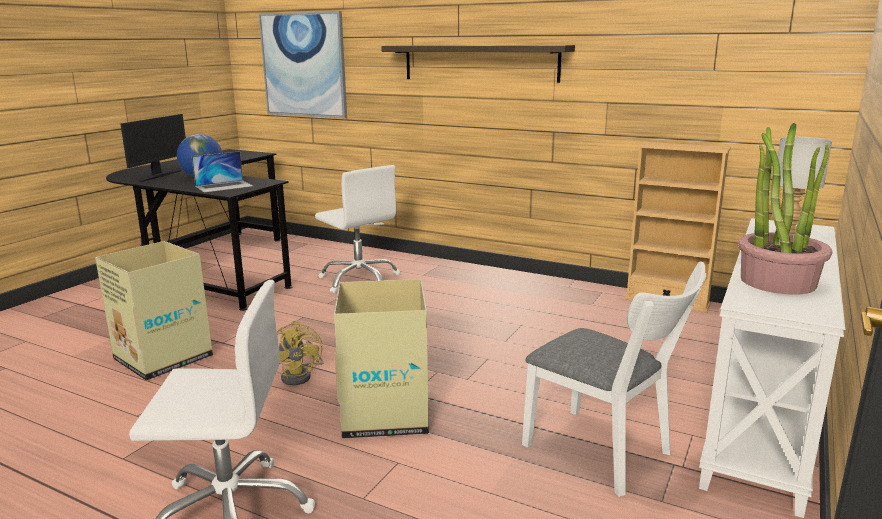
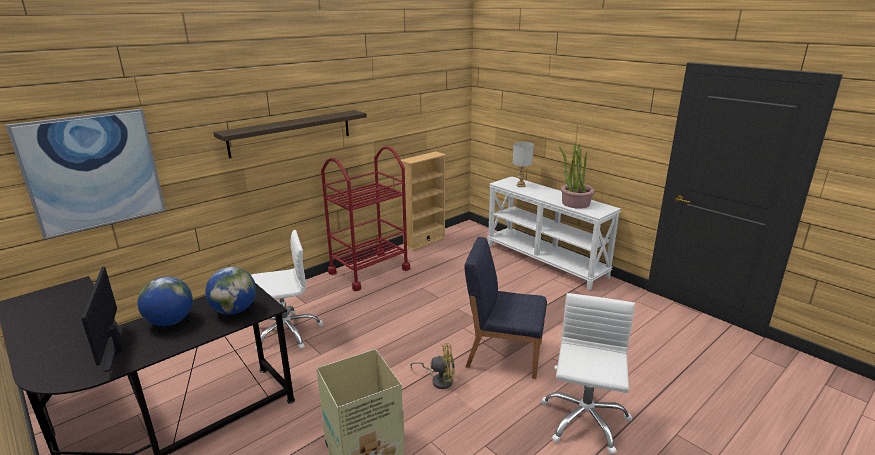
camera: 70 degrees left, 5 degrees up
monitor [120,114,186,182] -> monitor turned 150 degrees counterclockwise [81,267,123,372]
laptop [192,151,253,192] -> globe [205,267,256,315]
cardboard box [334,279,429,439] -> blue chair [464,237,547,379]
white chair [522,261,706,497] -> none
none -> red cart [321,146,410,291]

